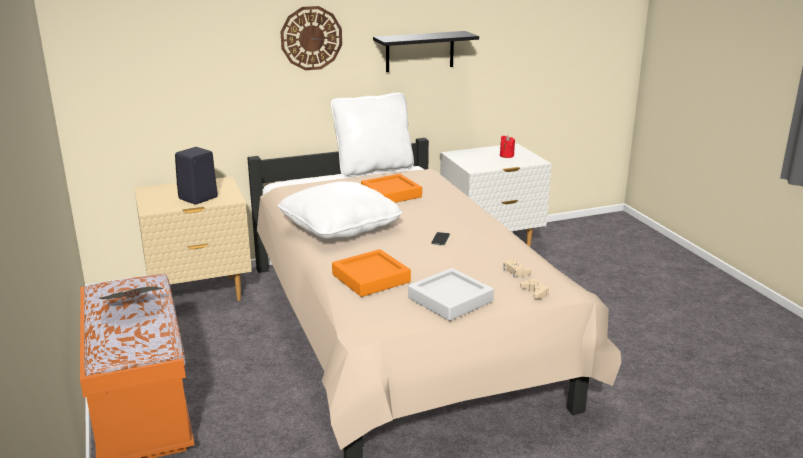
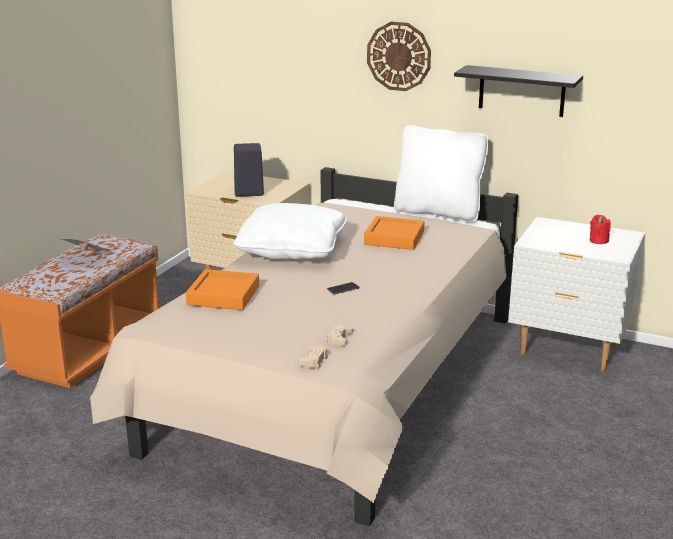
camera: 45 degrees right, 0 degrees up
grey tray [408,268,494,321] -> none

